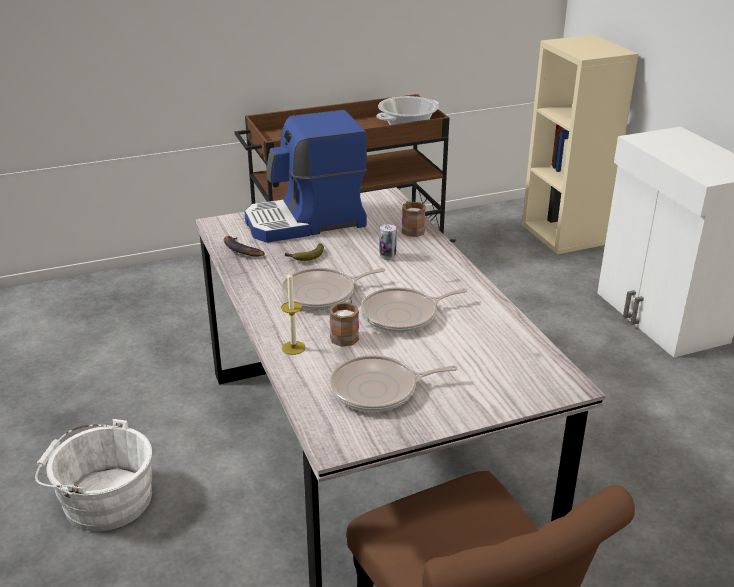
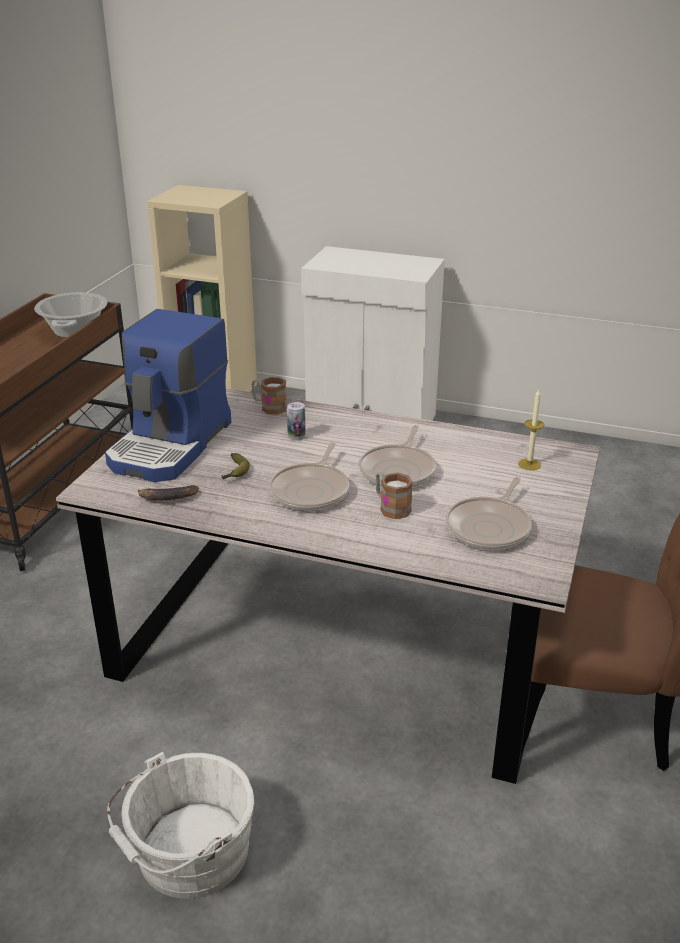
camera: 50 degrees left, 0 degrees up
candle [281,271,306,355] -> candle moved to [518,389,544,470]

